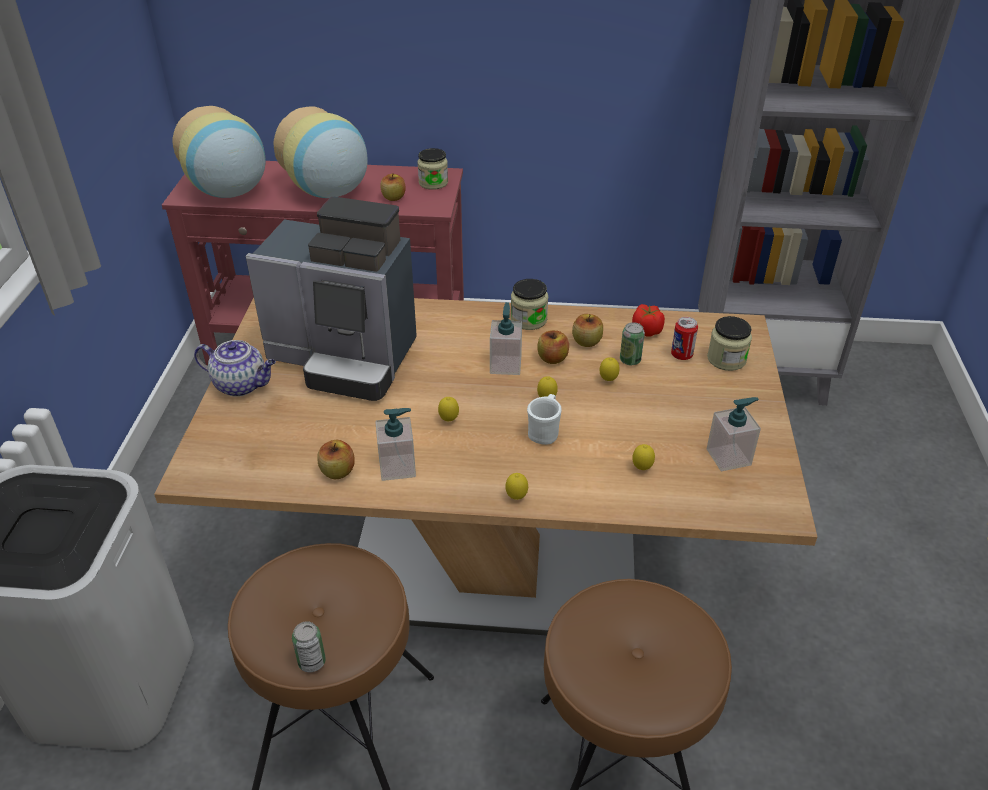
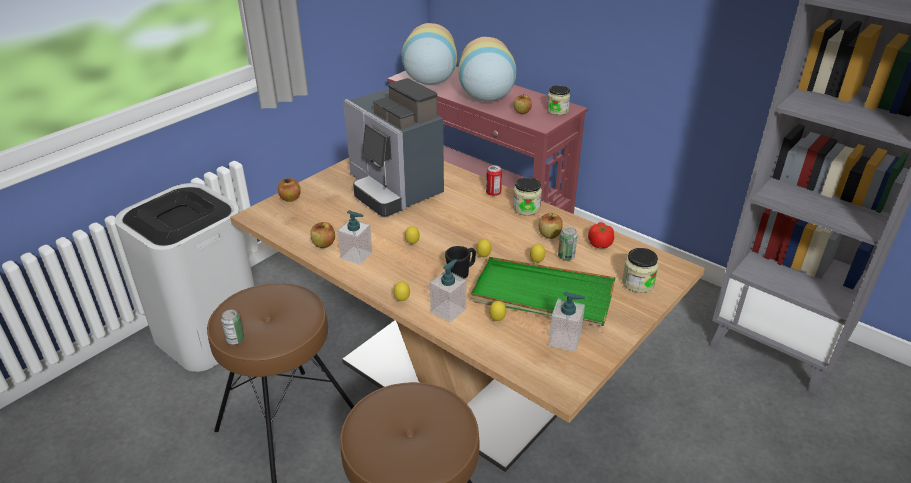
camera: 35 degrees right, 5 degrees down
teapot [194,340,276,397] -> none
soap dispenser [490,302,522,375] -> soap dispenser moved to [430,259,466,322]
white mug [527,394,562,445] -> black mug [445,246,476,279]
apple [537,330,569,364] -> apple moved to [278,178,301,202]
can [671,317,698,360] -> can moved to [486,165,502,196]
none -> green tray [471,257,616,326]

